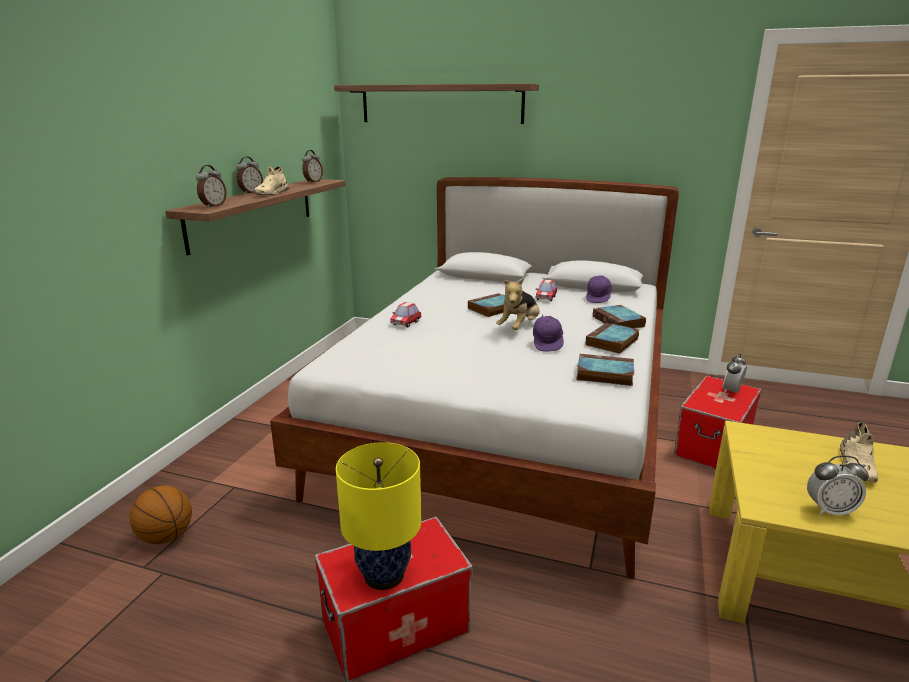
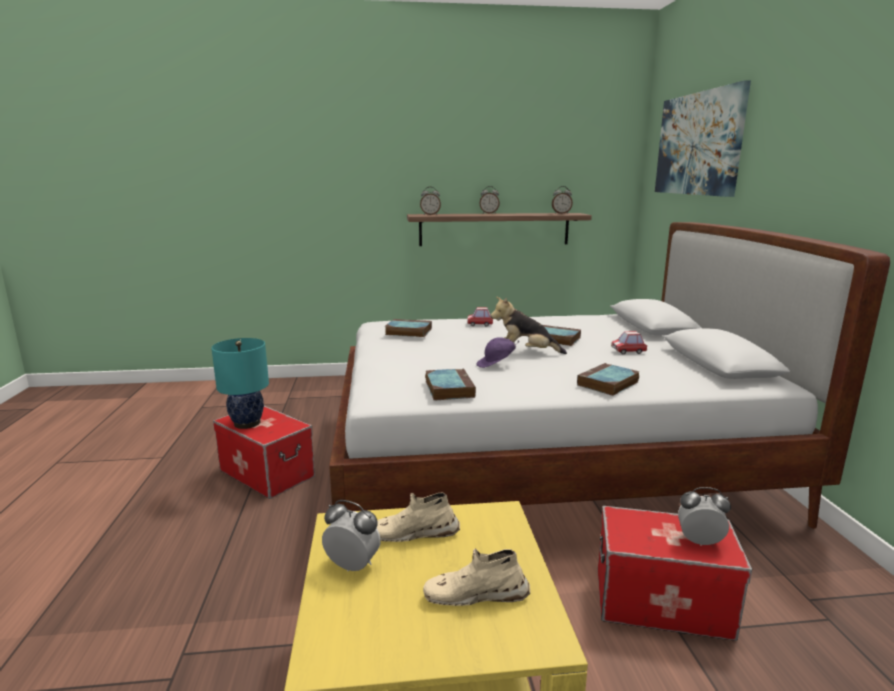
camera: 65 degrees right, 5 degrees down
basketball [129,486,192,544] -> none
beige shoe [254,166,290,195] -> beige shoe moved to [377,492,460,542]
shelf [334,83,539,124] -> picture [655,80,751,197]
yellow table lamp [336,442,421,590] -> turquoise table lamp [211,338,269,429]
purple cap [586,276,612,303] -> none
book [586,323,639,354] -> book moved to [385,319,432,337]
alarm clock [807,455,869,516] -> alarm clock turned 135 degrees clockwise [322,500,381,571]

